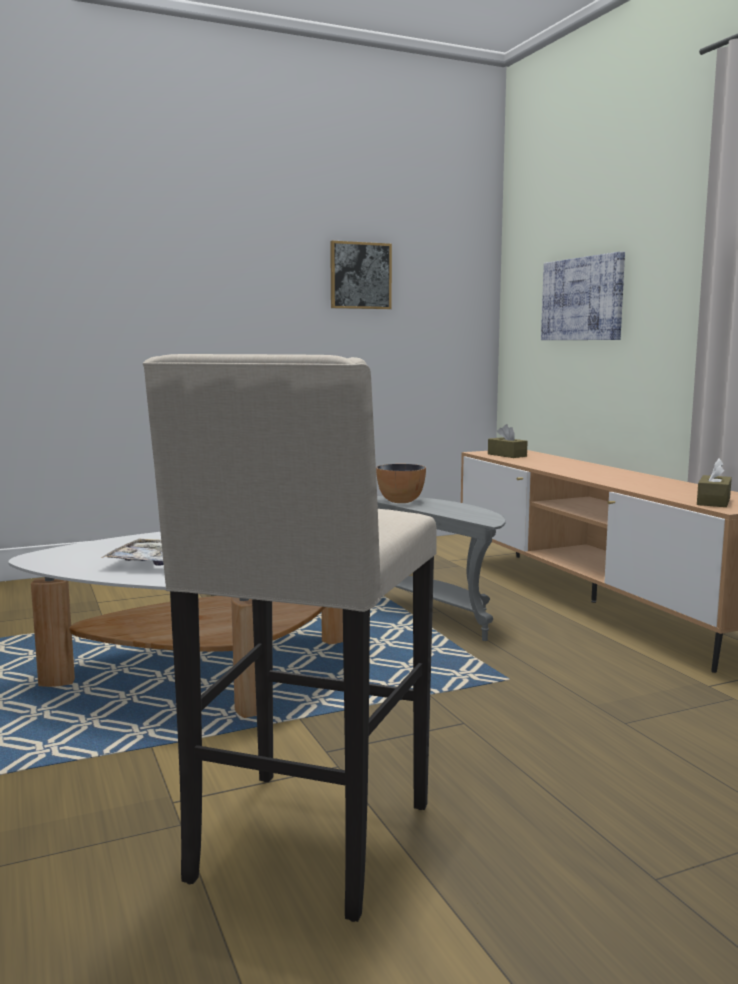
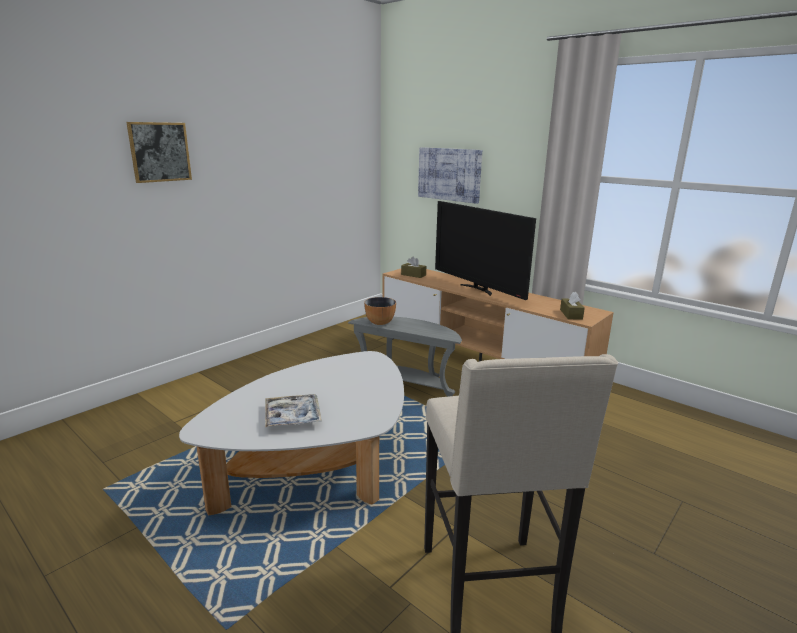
camera: 25 degrees left, 10 degrees up
picture [330,241,392,309] -> picture moved to [126,122,192,183]
none -> television [435,201,536,300]

